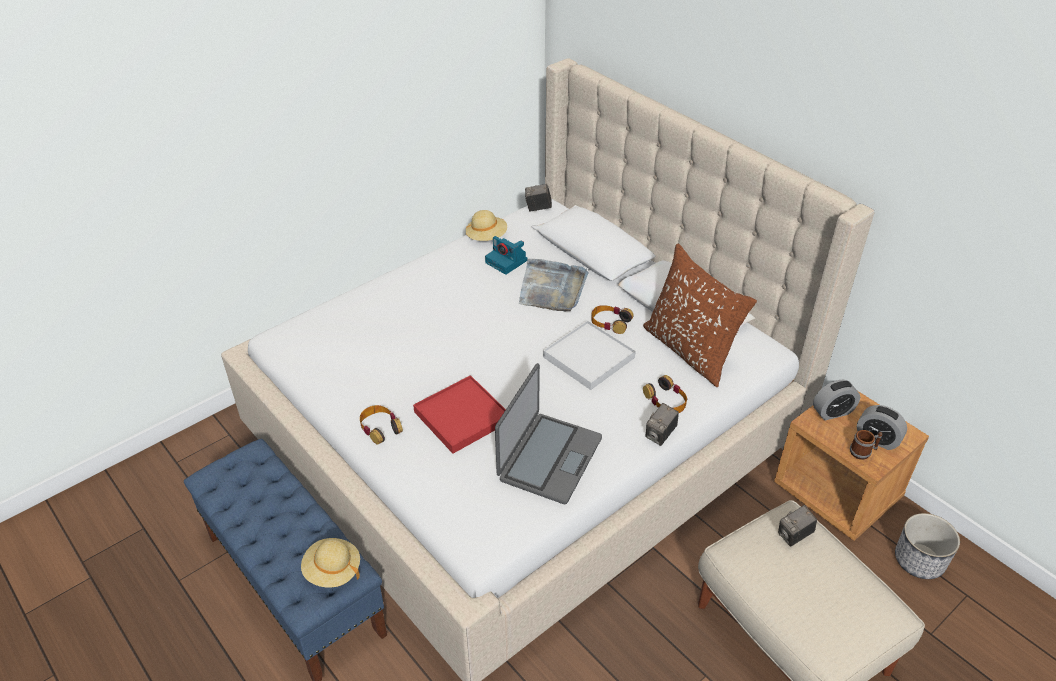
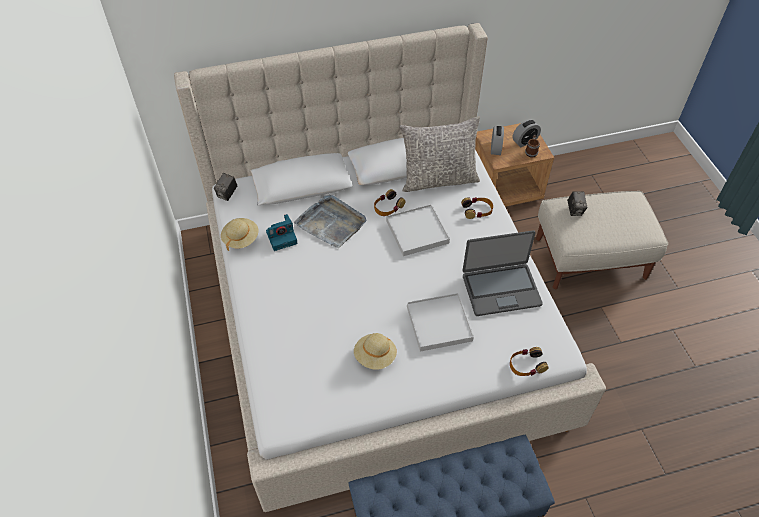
camera: 65 degrees left, 10 degrees up
beige hat [301,538,360,588] -> beige hat moved to [354,333,397,370]
headphones [360,405,403,445] -> headphones moved to [510,347,549,376]
red tray [413,375,506,454] -> white tray [407,293,474,351]
laptop [495,363,602,504] -> laptop turned 120 degrees clockwise [463,230,543,316]
brown pillow [643,244,757,387] -> grey pillow [400,116,480,192]
camera [645,403,679,446] -> none
planter [895,513,960,579] -> none

